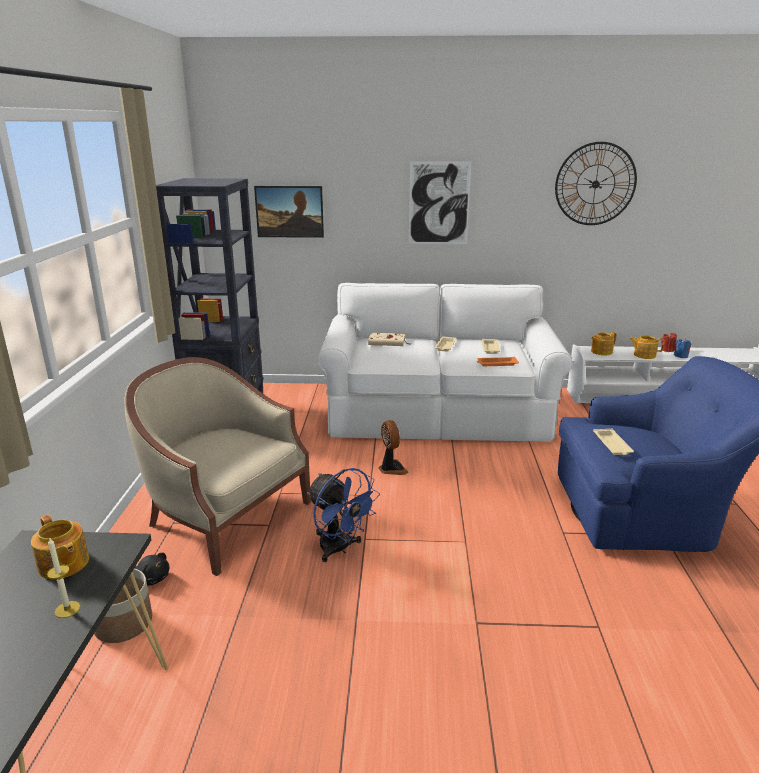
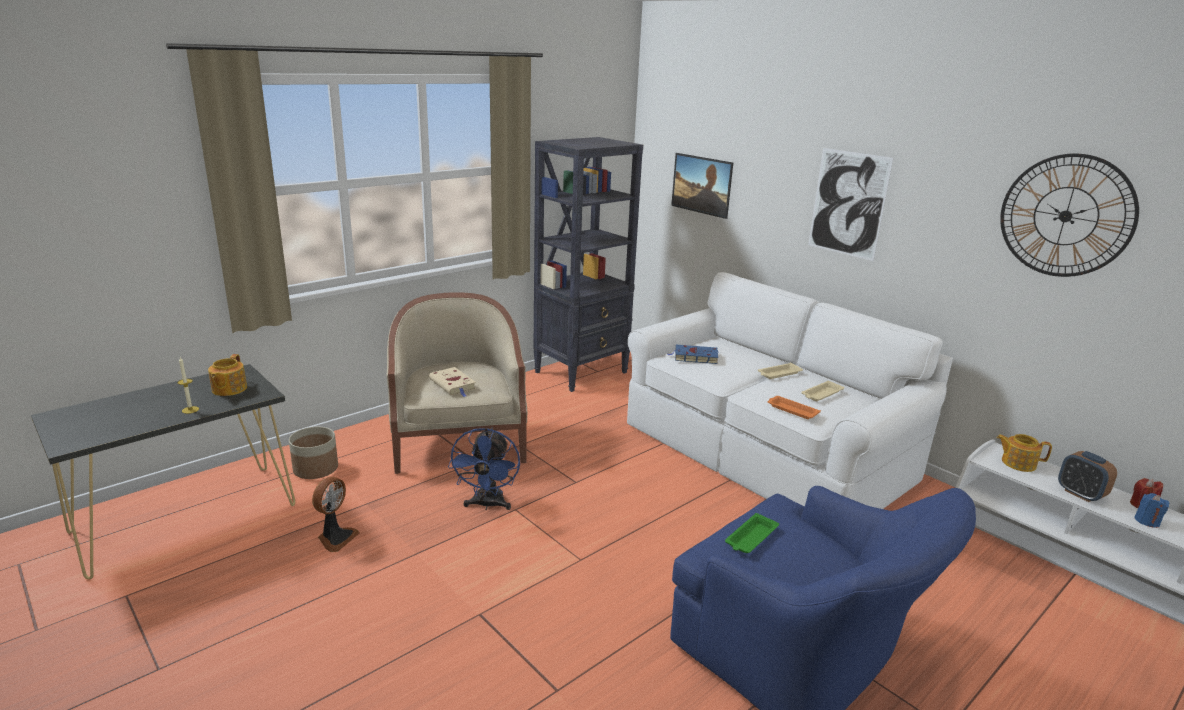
camera: 45 degrees right, 0 degrees up
black plush toy [135,553,169,585] -> none
beige book [368,333,410,346] -> beige book moved to [429,367,476,397]
fan [378,420,408,475] -> fan moved to [312,477,360,552]
beige tray [593,429,634,455] -> green tray [725,513,779,553]
teapot [629,335,665,359] -> alarm clock [1058,451,1117,502]
none -> blue book [668,345,718,364]

